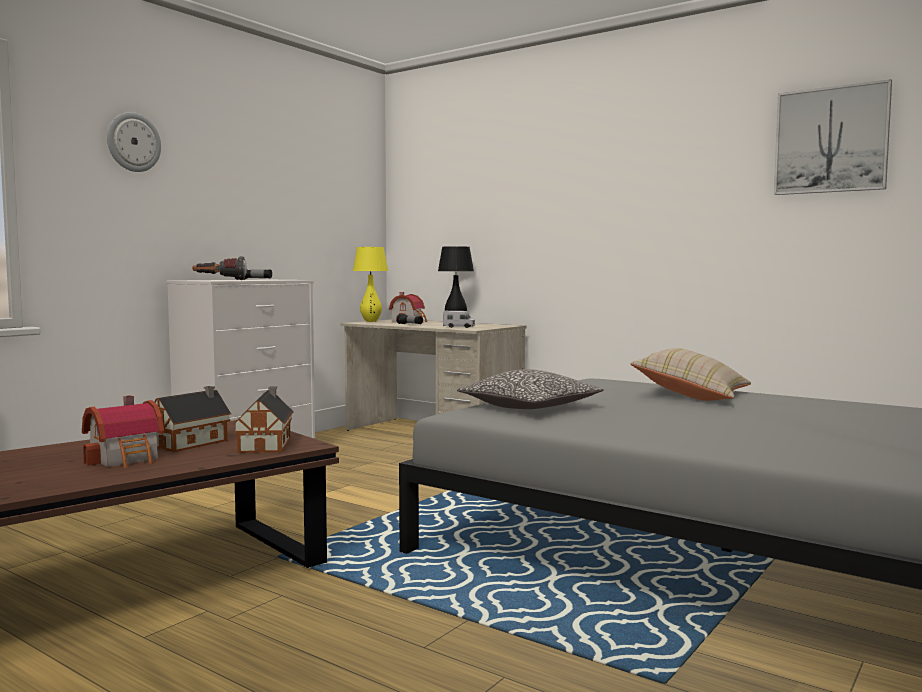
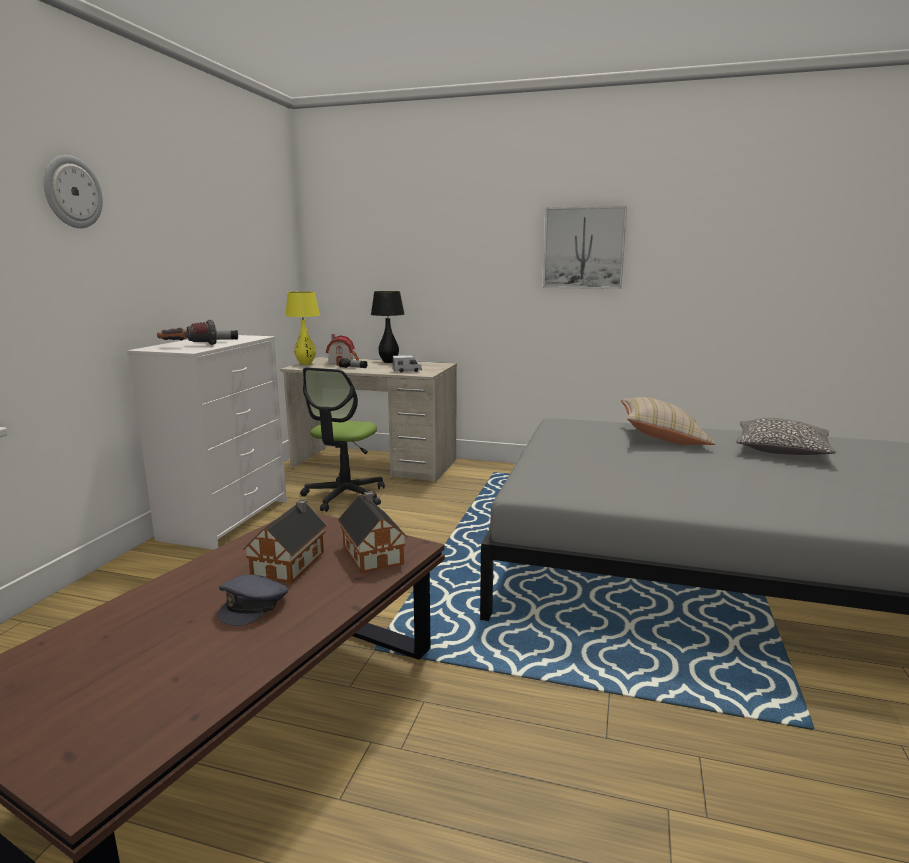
camera: 20 degrees left, 10 degrees up
toy house [82,395,164,468] -> grey cap [217,575,288,626]
pillow [457,369,604,409] -> pillow moved to [736,418,837,455]
picture [774,79,892,195] -> picture moved to [543,206,627,289]
none -> office chair [300,367,385,512]

